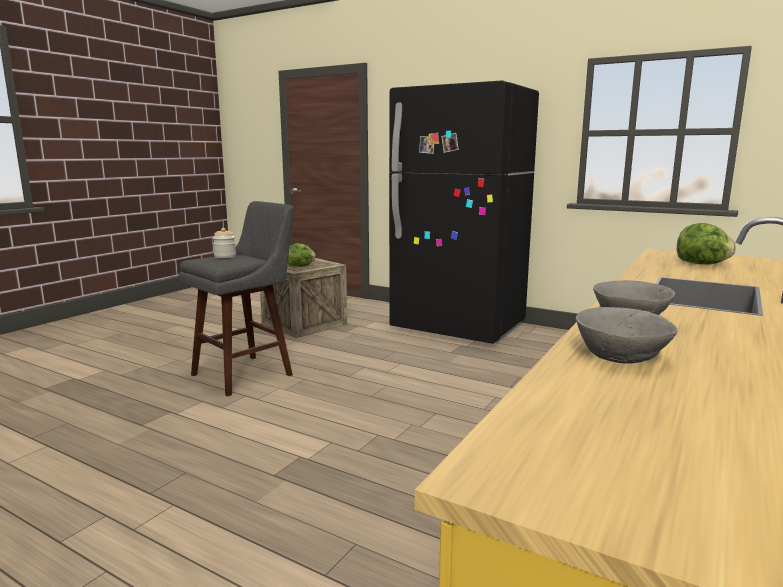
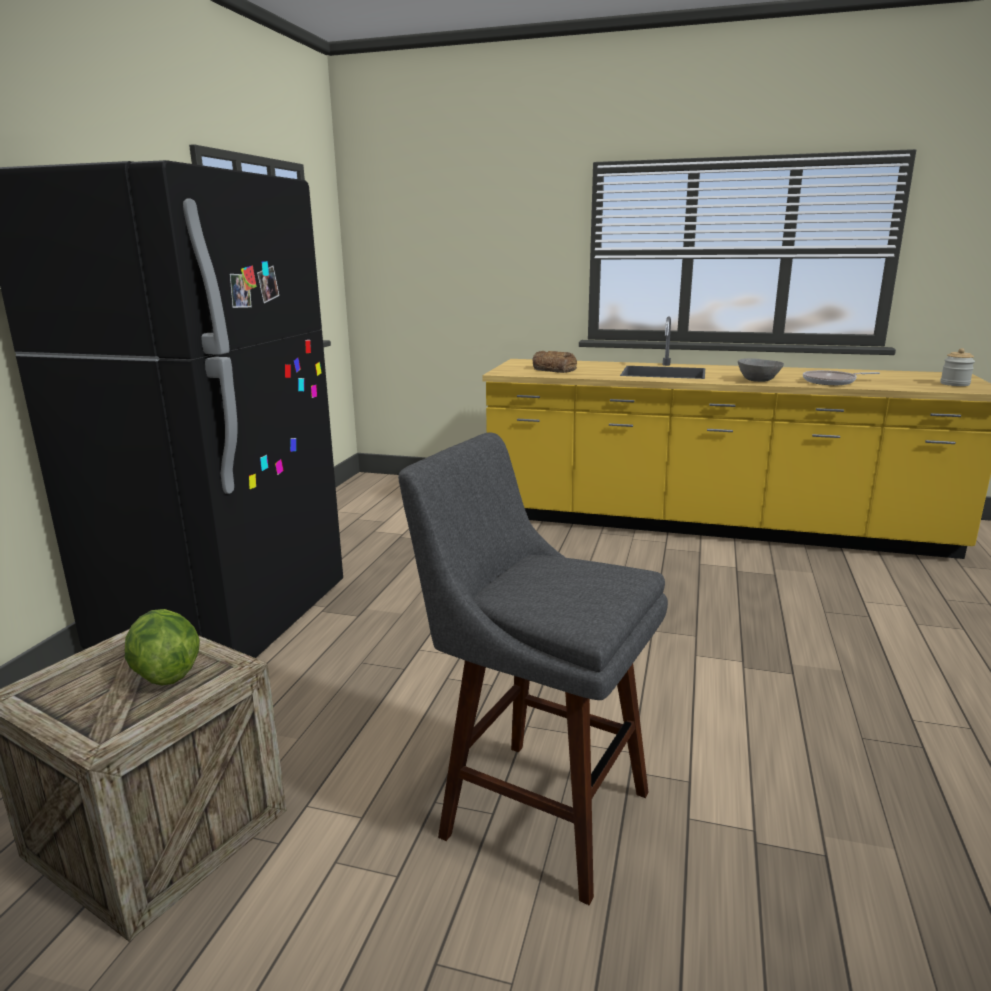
camera: 105 degrees left, 5 degrees up
jar [213,228,236,258] -> jar moved to [940,348,975,386]
grey bowl [576,307,678,364] -> frying pan [803,370,880,385]
lettuce [677,223,736,264] -> bread [533,351,577,373]

